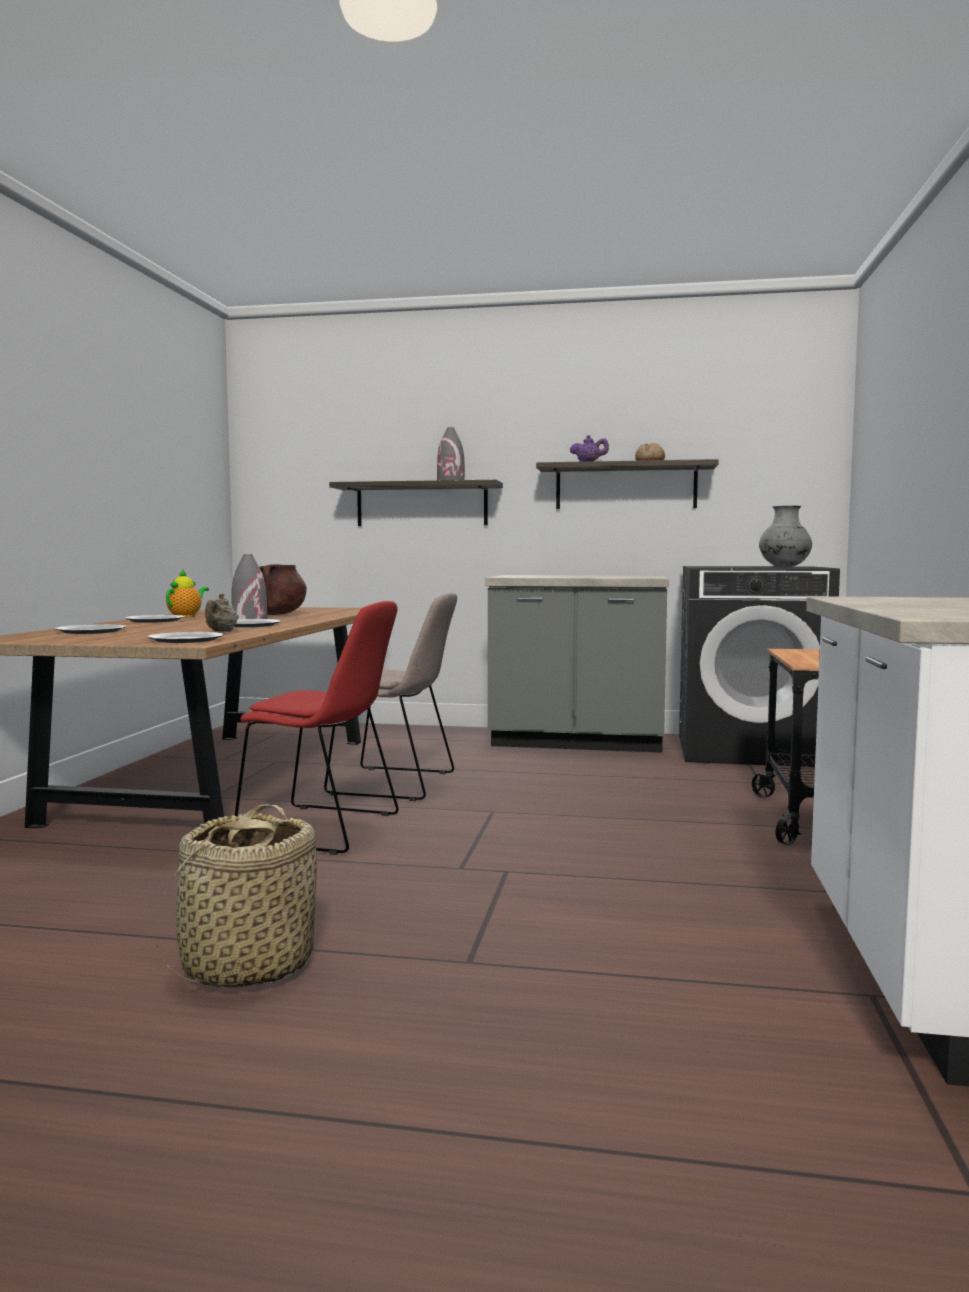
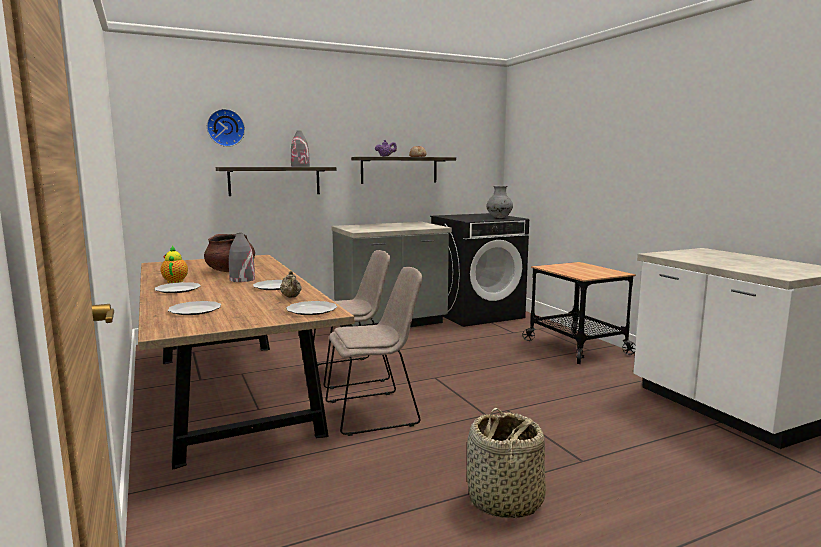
camera: 35 degrees left, 5 degrees up
red chair [235,601,399,855] -> beige chair [326,267,422,436]
none -> wall clock [207,109,245,147]

